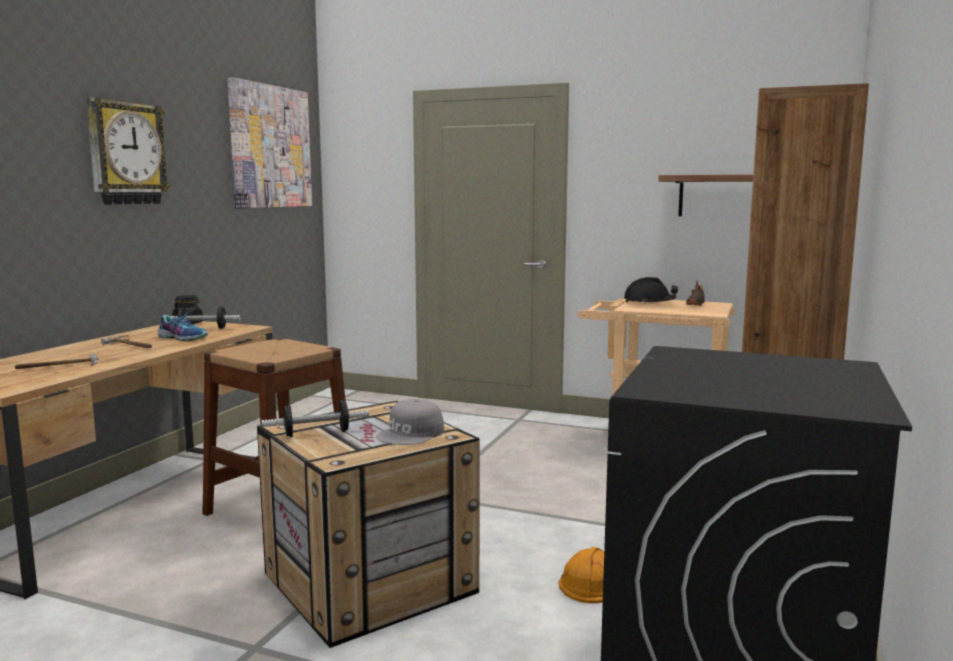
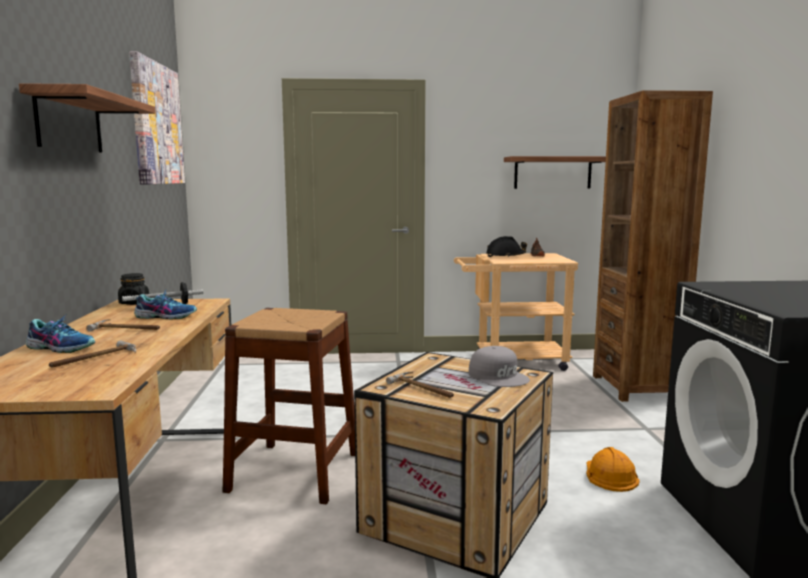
camera: 25 degrees left, 0 degrees up
wall clock [86,98,170,205] -> shelf [19,83,155,153]
dumbbell [262,400,369,437] -> hammer [386,372,454,398]
grey cap [376,399,444,445] -> grey cap turned 45 degrees counterclockwise [469,346,530,387]
none -> shoe [26,314,95,353]

